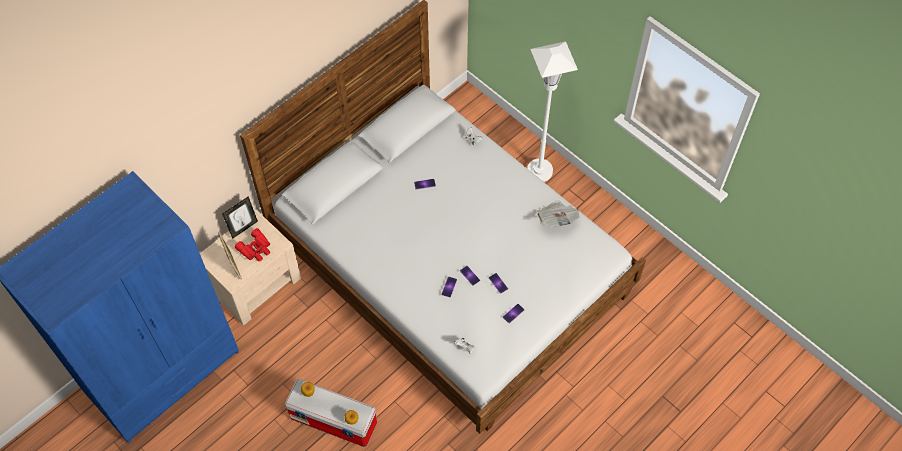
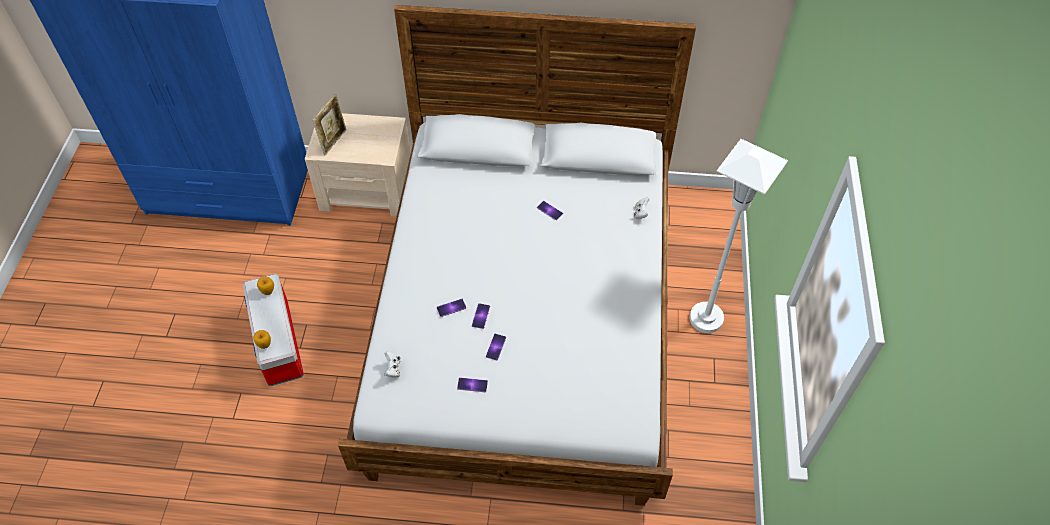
camera: 50 degrees right, 5 degrees down
picture frame [222,196,258,239] -> none
red binoculars [235,228,270,262] -> none
newspaper [537,200,579,228] -> none

